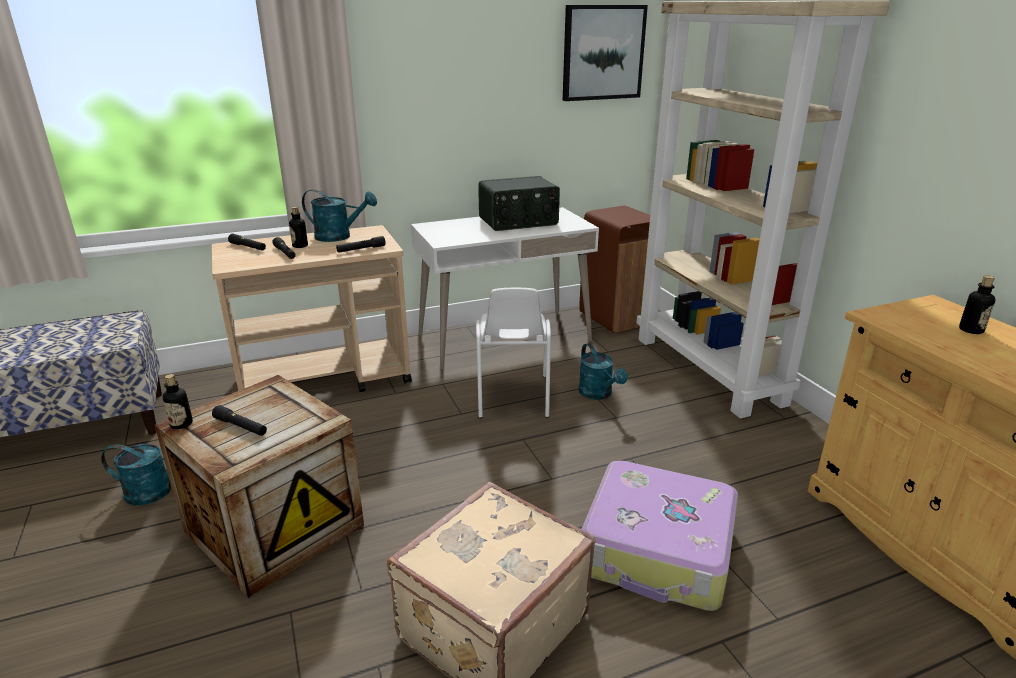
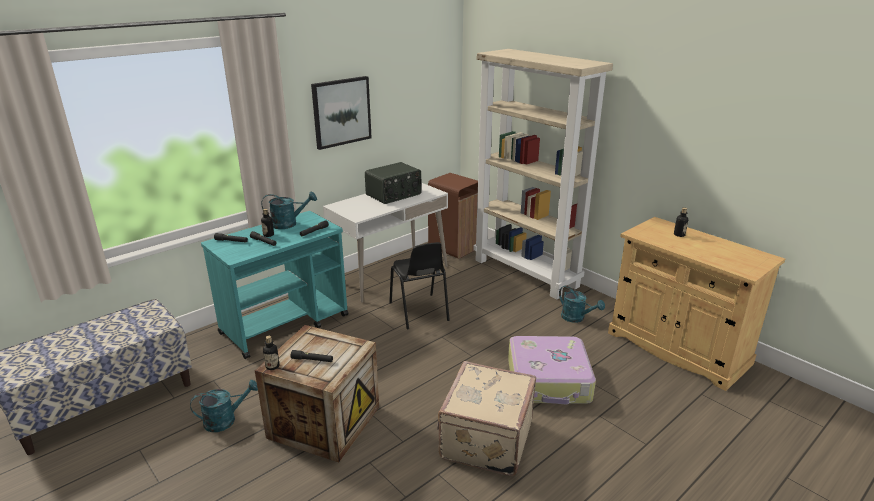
camera: 20 degrees left, 0 degrees up
beige cart [212,225,412,392] -> turquoise cart [201,211,348,359]
white chair [476,288,551,418] -> black chair [389,242,450,330]
picture [563,5,648,101] -> picture moved to [311,76,372,150]
turquoise watering can [579,343,628,400] -> turquoise watering can moved to [559,286,605,323]

